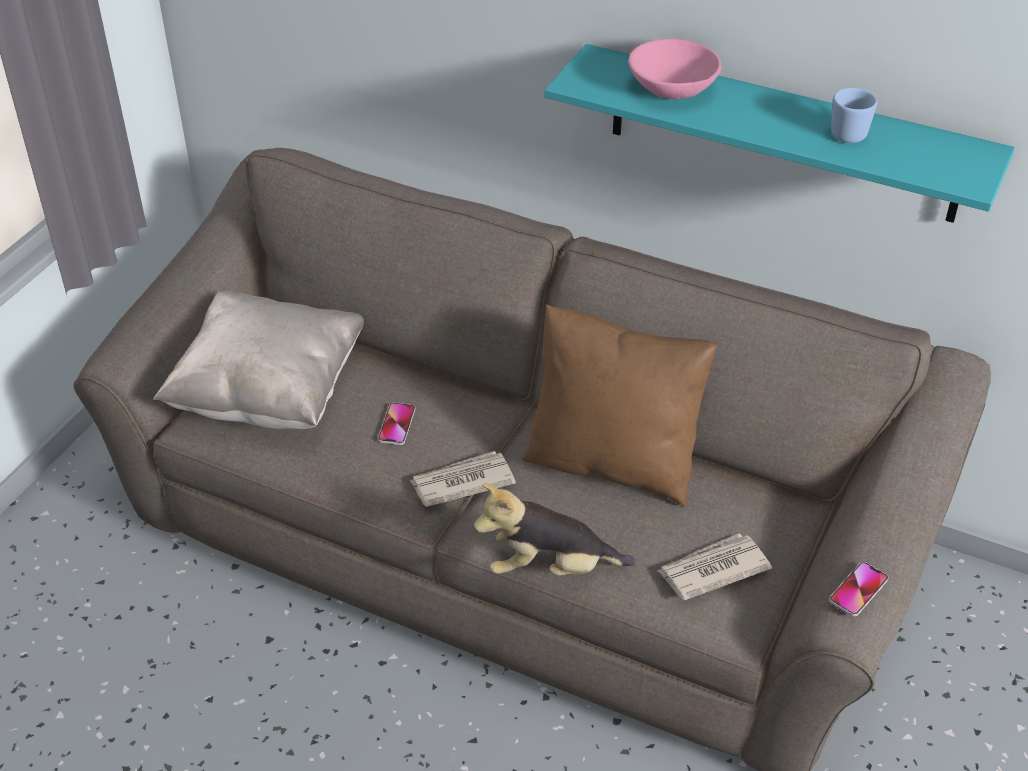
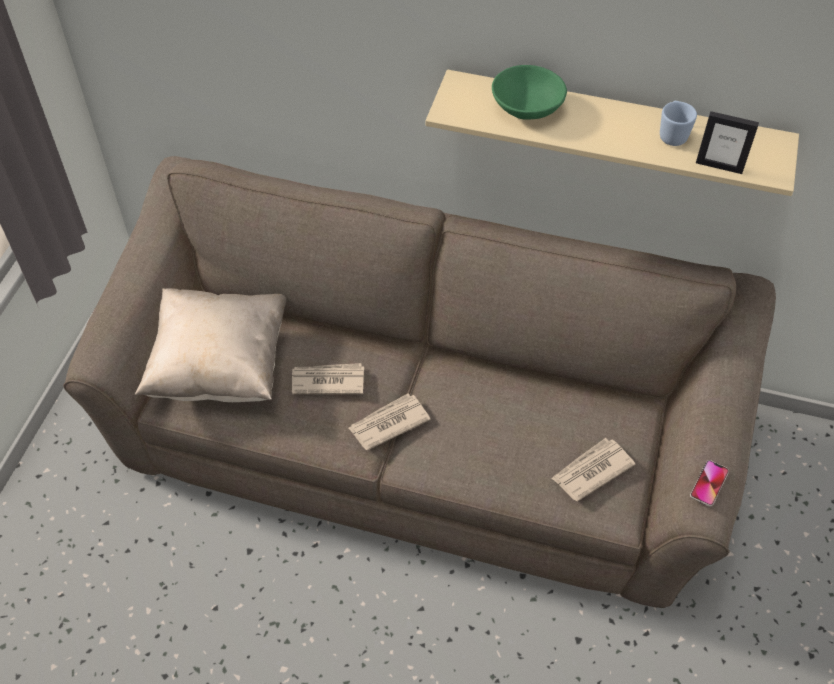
camera: 10 degrees left, 10 degrees up
phone [378,403,416,445] -> newspaper [292,363,364,394]
plush toy [474,483,635,575] -> none
brown pillow [522,304,717,506] -> none
turquoise shelf [544,44,1015,223] -> beige shelf [425,70,799,196]
pink bowl [629,39,721,99] -> green bowl [492,65,567,119]
none -> picture frame [696,111,759,174]

